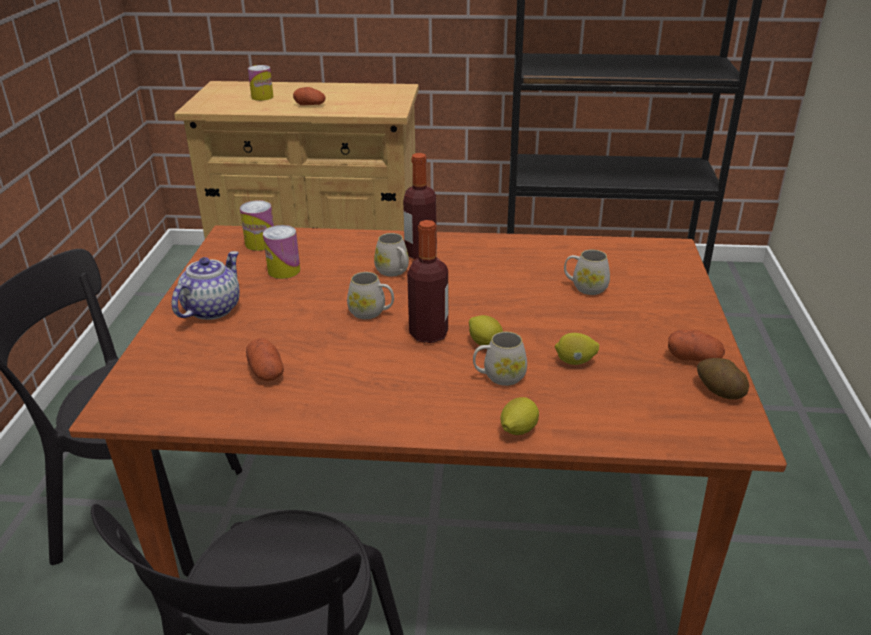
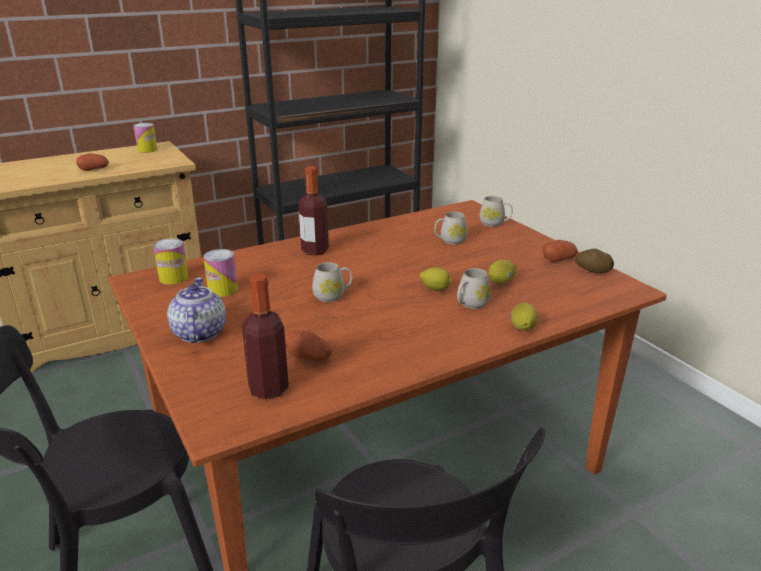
camera: 35 degrees left, 5 degrees down
can [248,65,274,101] -> can moved to [134,123,158,153]
white mug [374,233,409,276] -> white mug moved to [480,196,513,227]
bottle [407,220,449,343] -> bottle moved to [242,274,289,399]

